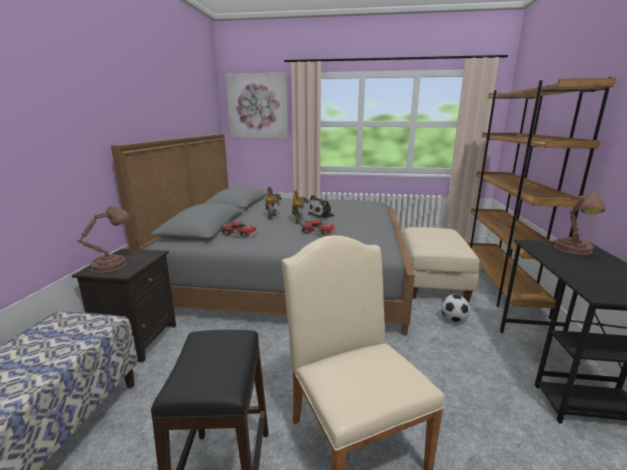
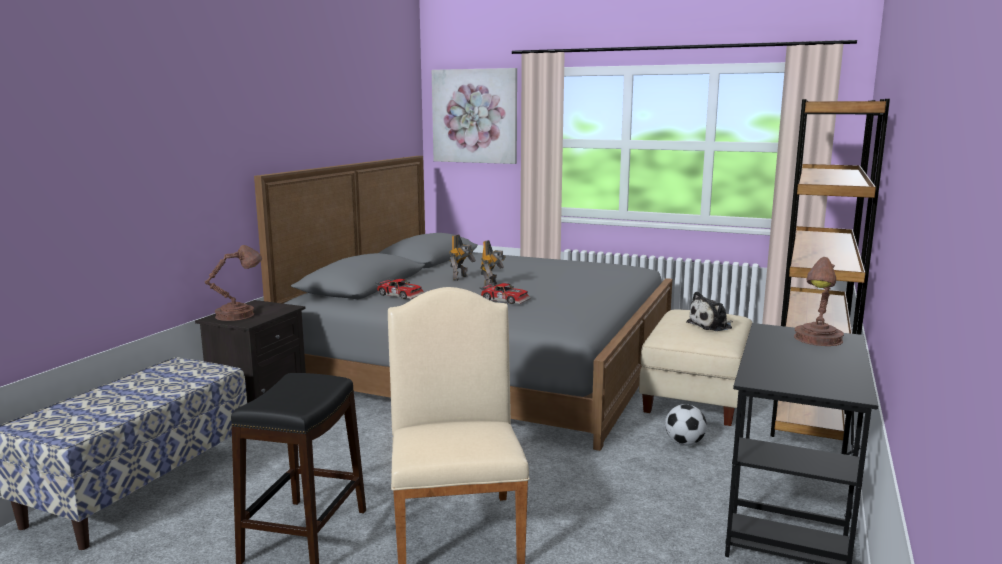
camera: 15 degrees right, 5 degrees down
plush toy [308,195,334,218] -> plush toy moved to [686,291,733,331]

